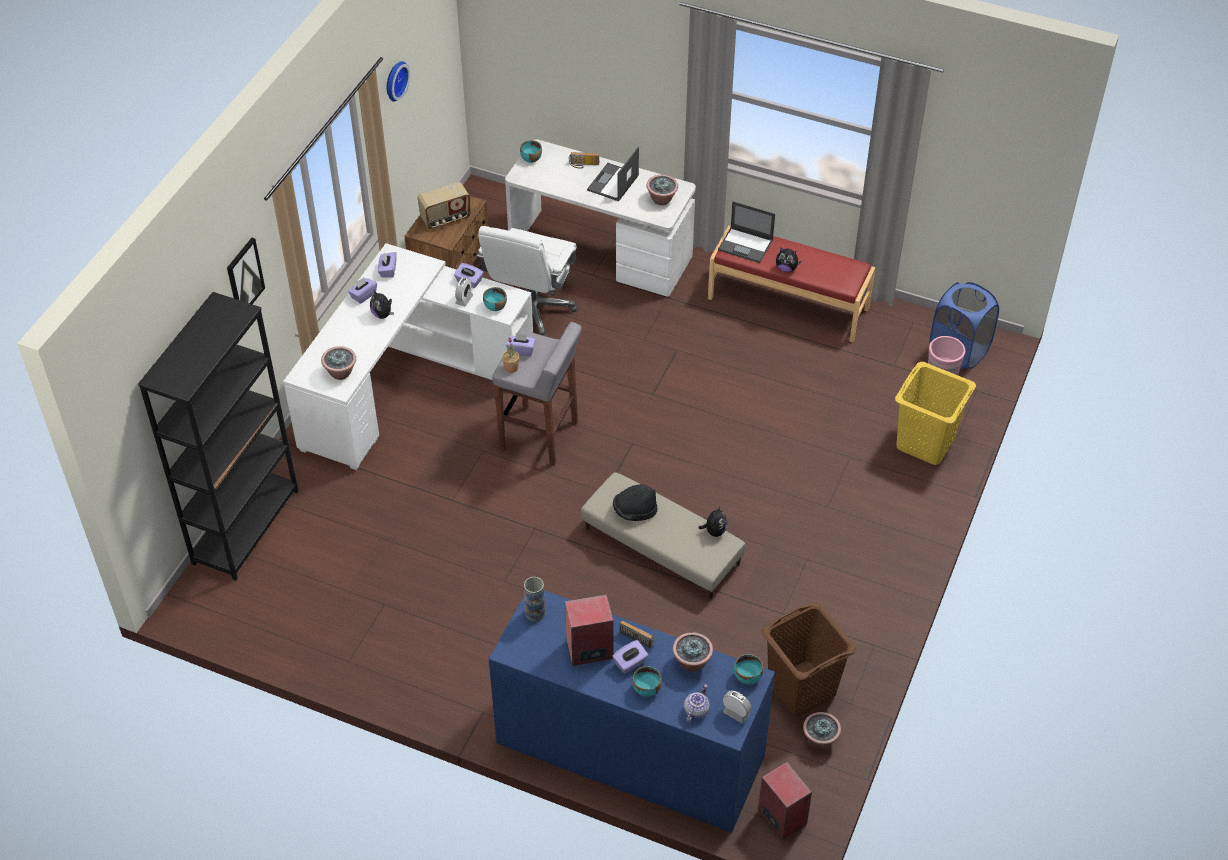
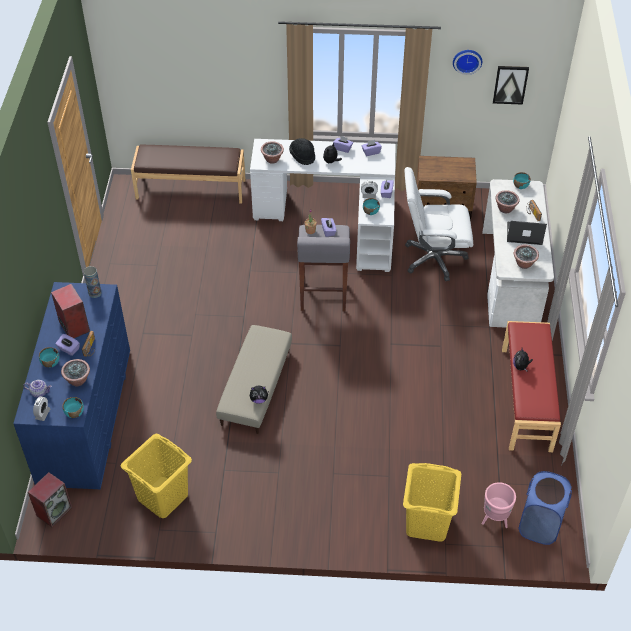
camera: 70 degrees right, 0 degrees up
black bookcase [138,292,299,581] -> brown bench [131,145,245,204]
picture [227,237,265,304] -> picture moved to [493,66,529,105]
radio [418,182,471,229] -> none
black hat [613,484,658,521] -> black hat moved to [289,138,315,165]
laptop [718,201,775,263] -> none
brown laundry basket [761,602,856,716] -> yellow laundry basket [121,434,192,518]
potted plant [803,712,841,749] -> potted plant moved to [495,190,520,214]

